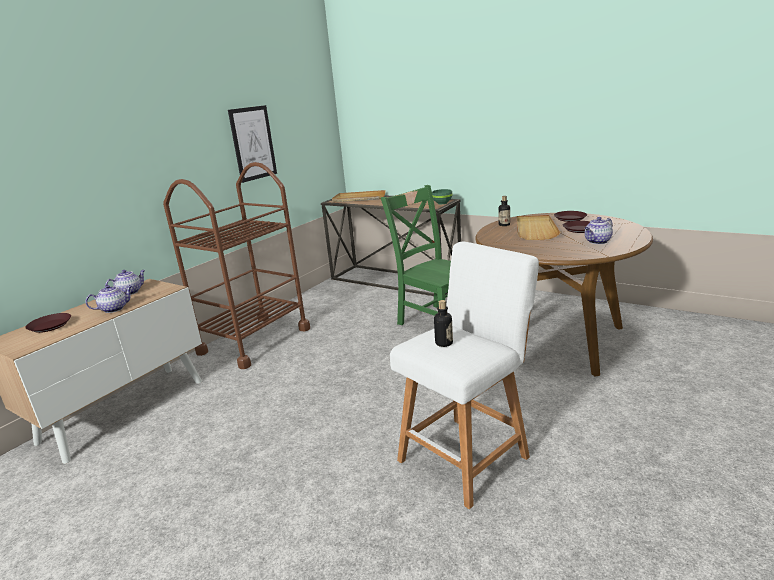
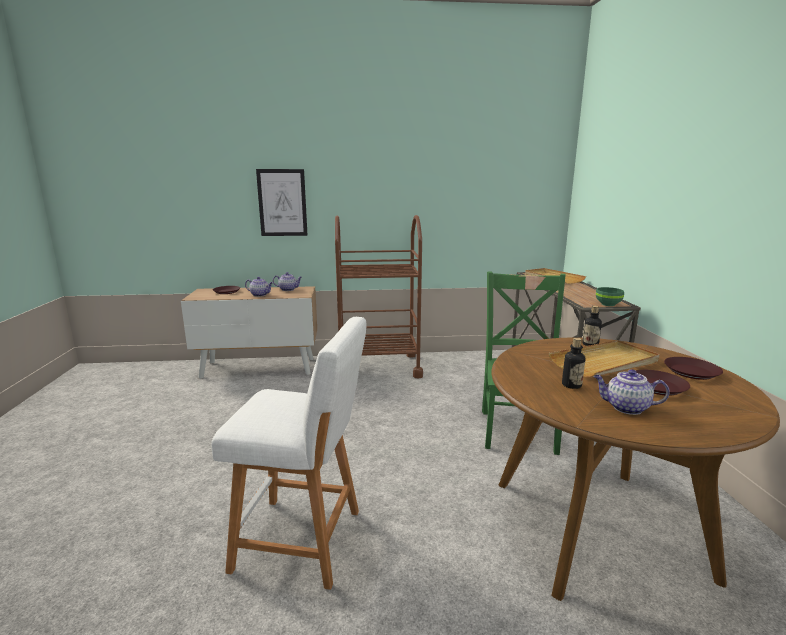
camera: 50 degrees right, 5 degrees down
picture [228,105,277,183] -> picture moved to [256,169,307,236]
bottle [434,300,453,347] -> bottle moved to [562,338,585,389]

